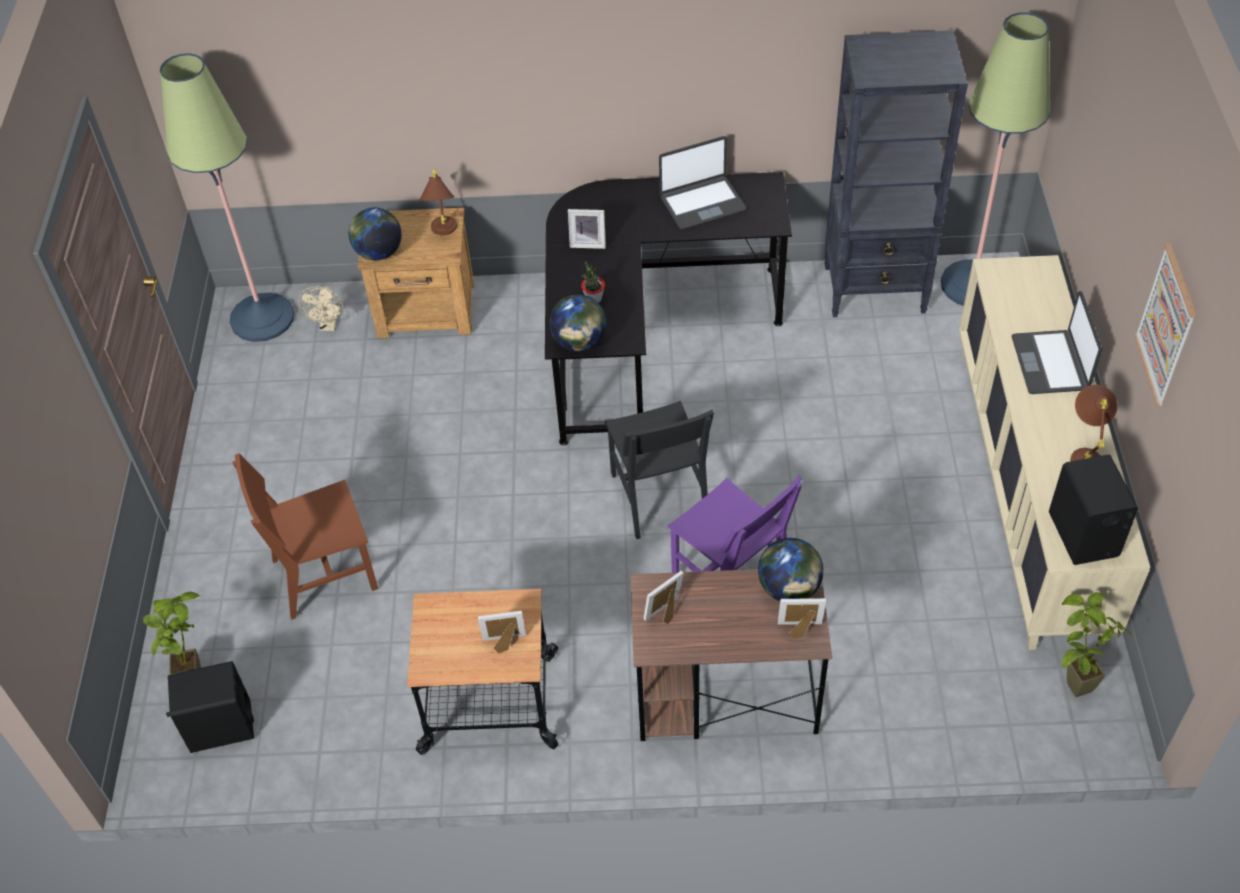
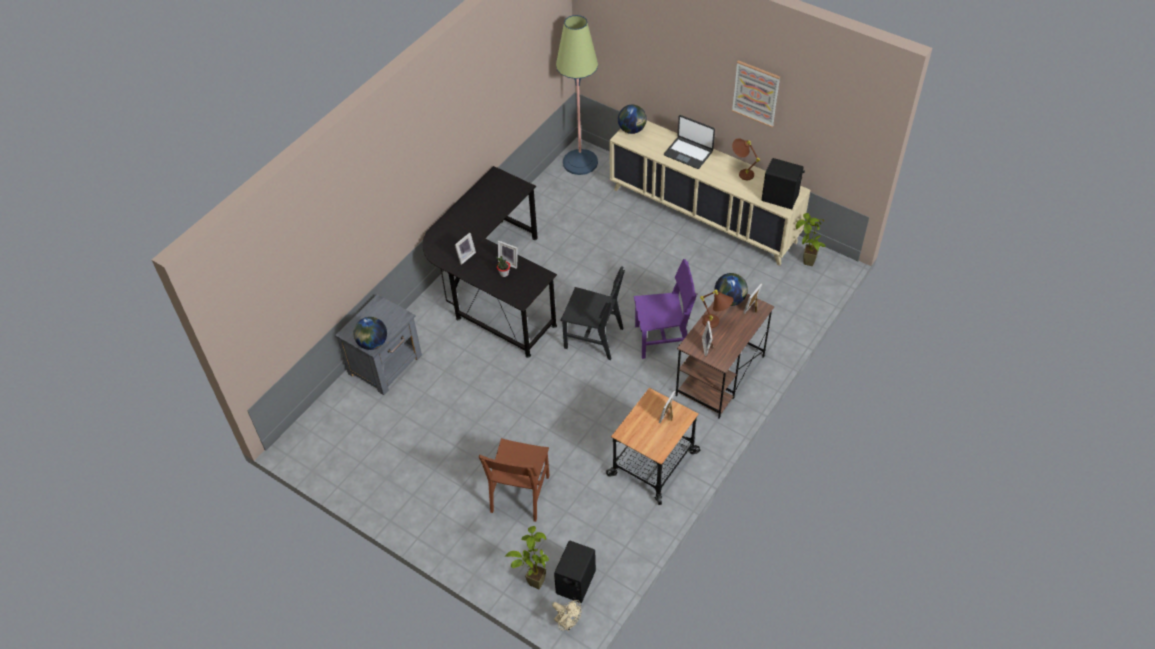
camera: 55 degrees left, 0 degrees up
floor lamp [160,53,294,342] -> none
beige fan [299,286,343,331] -> beige fan moved to [552,600,582,631]
brown nightstand [358,208,474,339] -> grey nightstand [335,294,422,395]
brown table lamp [419,169,457,235] -> brown table lamp moved to [700,289,734,328]
globe [549,294,606,351] -> globe moved to [618,105,647,134]
laptop [659,136,746,230] -> none
black bookcase [824,30,968,317] -> none
none -> picture frame [498,241,517,269]

